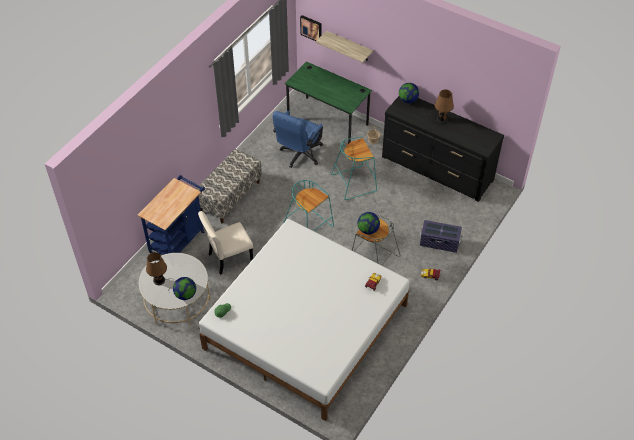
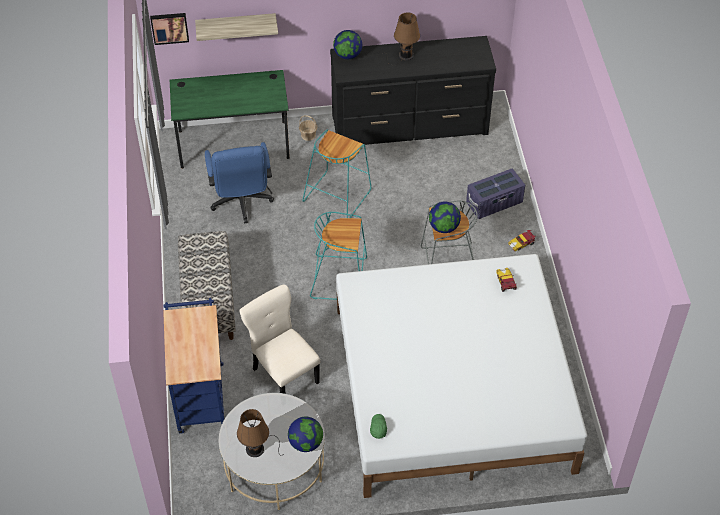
camera: 40 degrees left, 0 degrees up
beige chair [198,211,253,275] -> beige chair turned 120 degrees clockwise [239,284,320,394]

